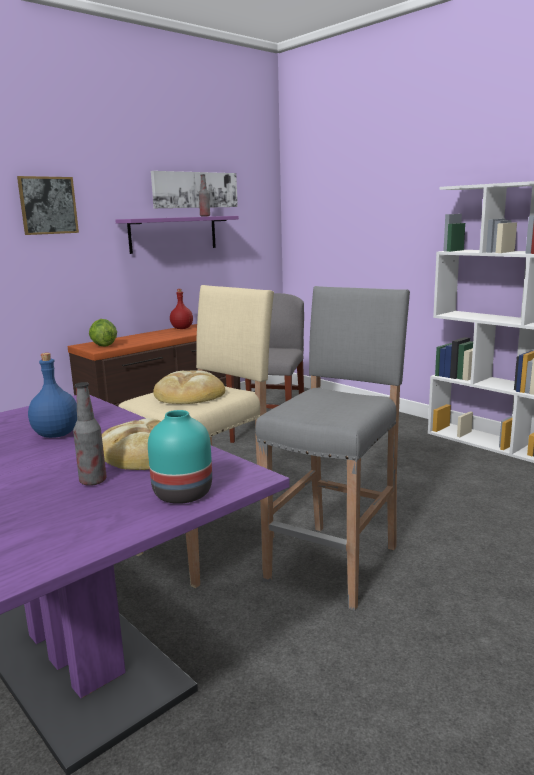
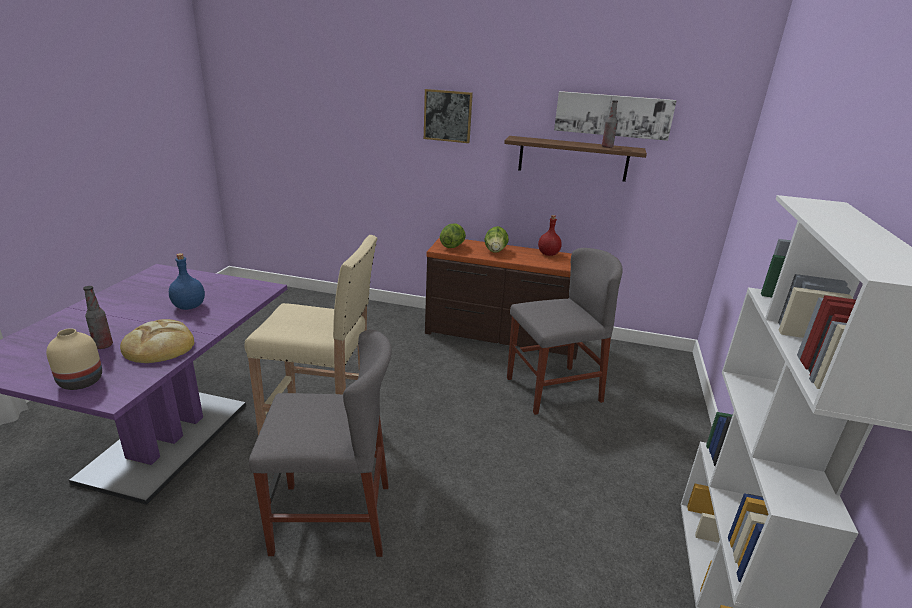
camera: 55 degrees right, 10 degrees up
purple shelf [115,216,239,254] -> brown shelf [504,136,647,182]
turquoise vase [148,410,212,504] -> beige vase [46,328,102,390]
bread [153,370,225,404] -> none
grey stool [255,286,410,611] -> grey chair [249,329,392,557]
none -> lettuce [484,226,509,253]

